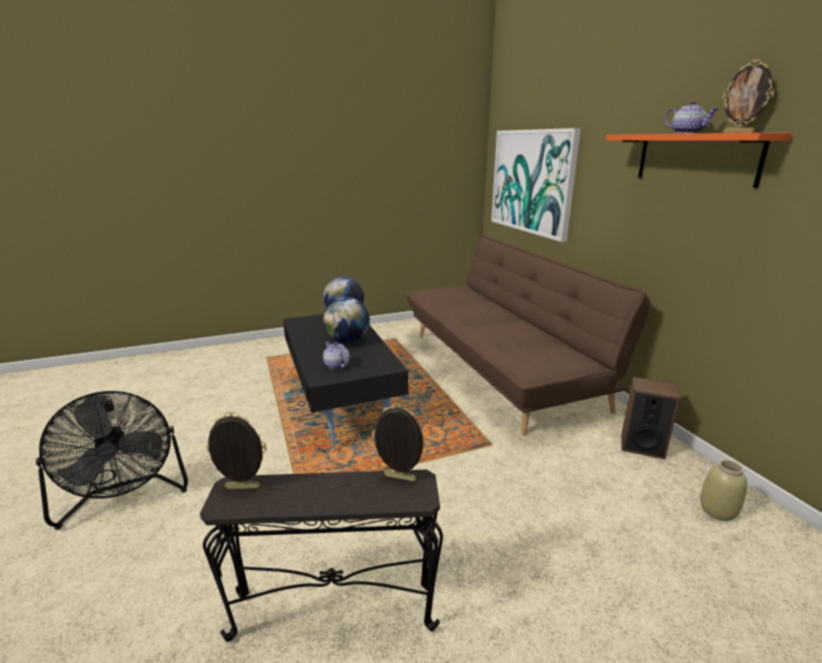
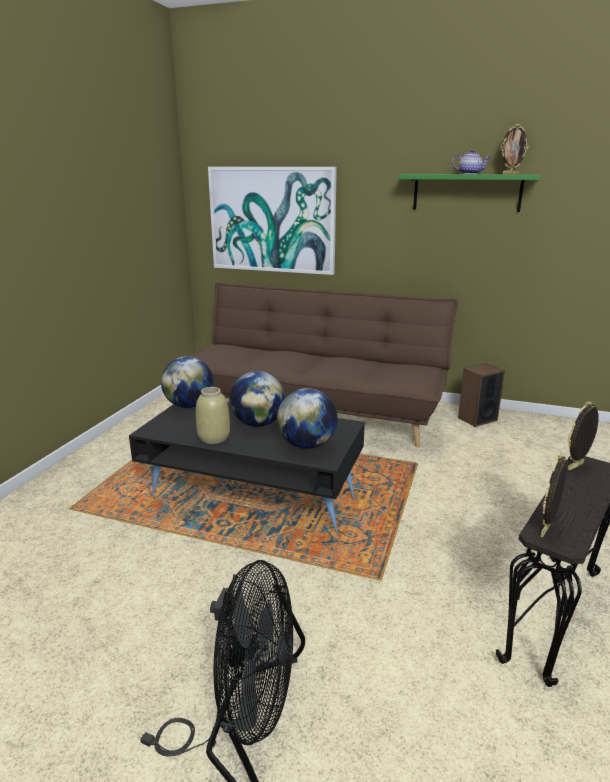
camera: 50 degrees left, 0 degrees up
teapot [323,342,350,370] -> globe [277,388,338,449]
orange shelf [606,133,793,188] -> green shelf [398,174,541,212]
beige vase [700,460,747,521] -> beige vase moved to [196,387,230,444]

